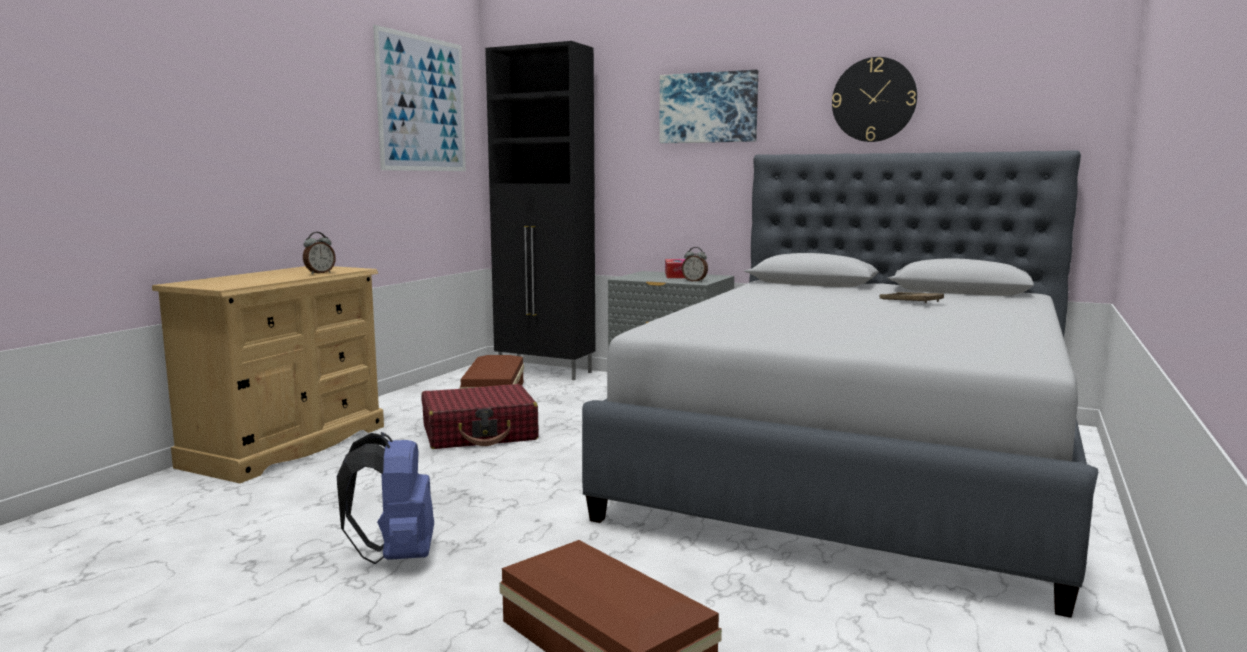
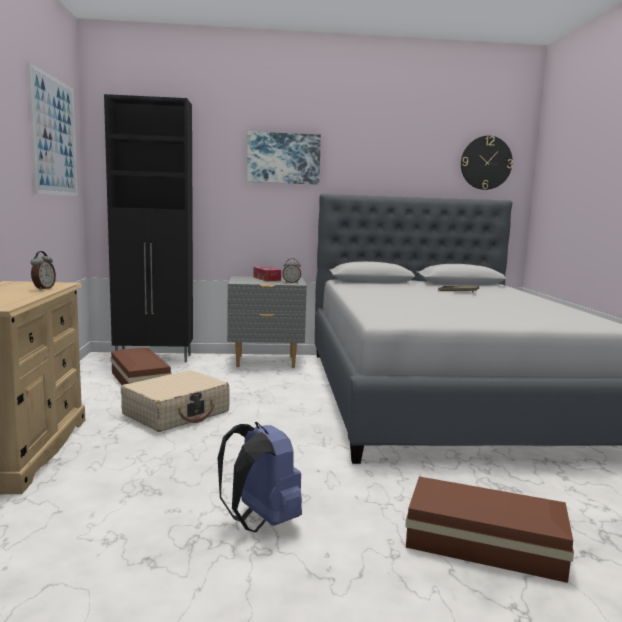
camera: 30 degrees left, 0 degrees up
red suitcase [421,384,539,449] -> beige suitcase [121,370,230,432]
wall clock [832,57,917,142] -> wall clock moved to [461,136,513,190]

